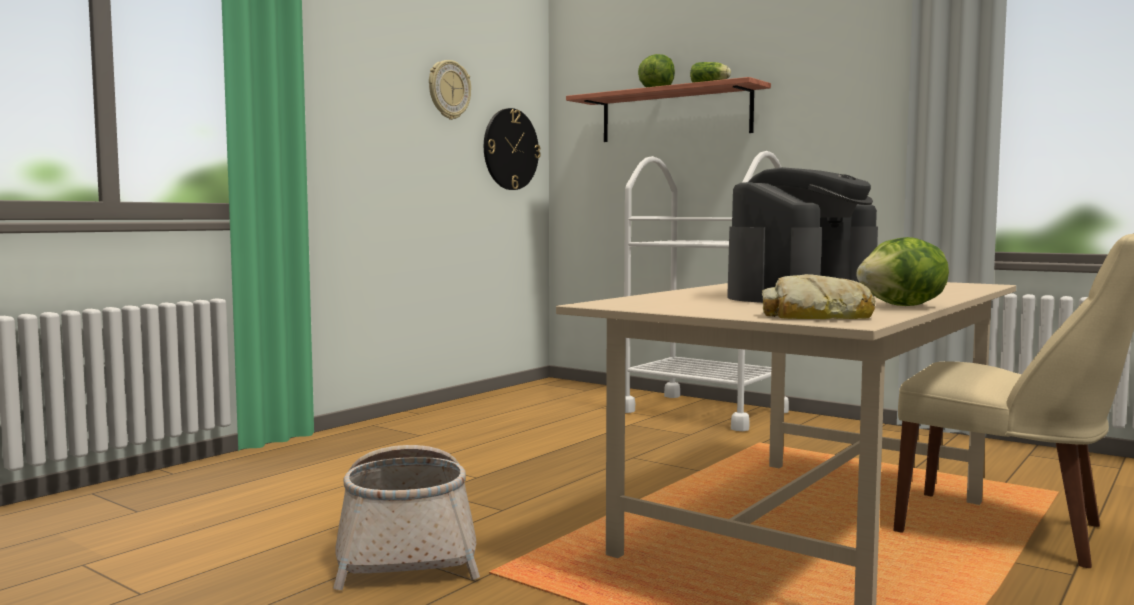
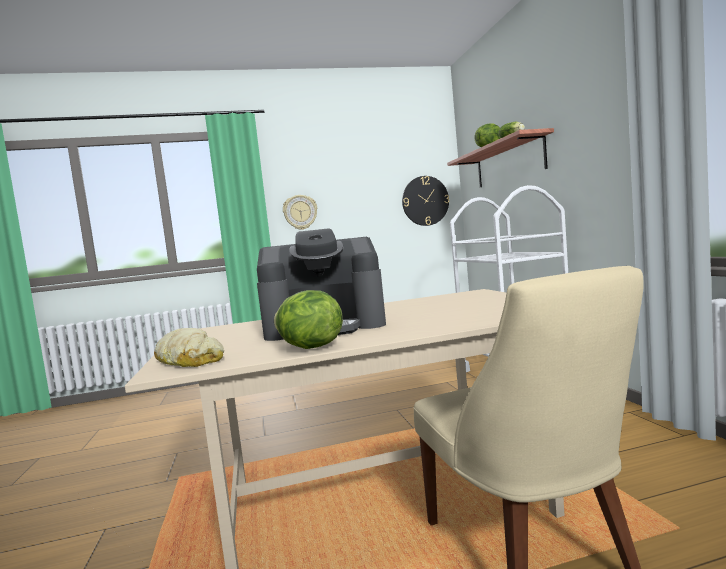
camera: 40 degrees right, 0 degrees up
basket [333,445,480,590] -> none
wall clock [429,60,471,120] -> wall clock moved to [283,195,317,230]

